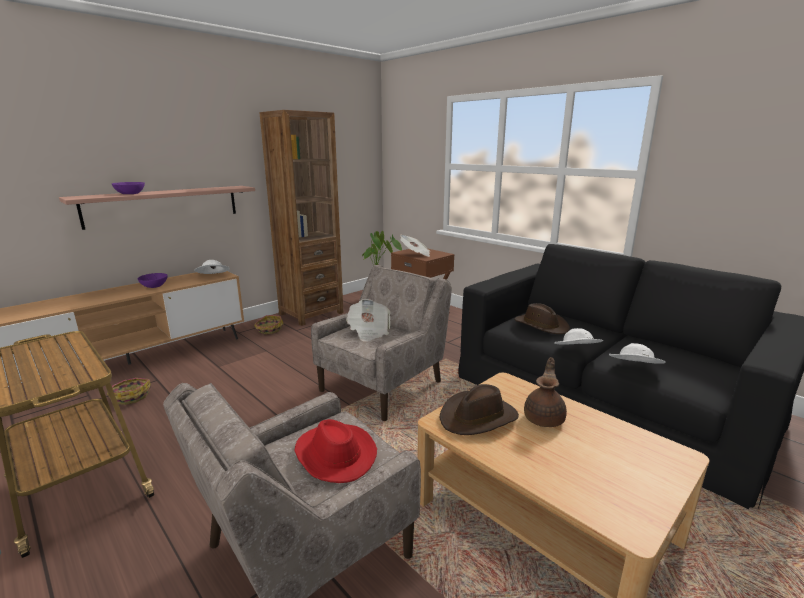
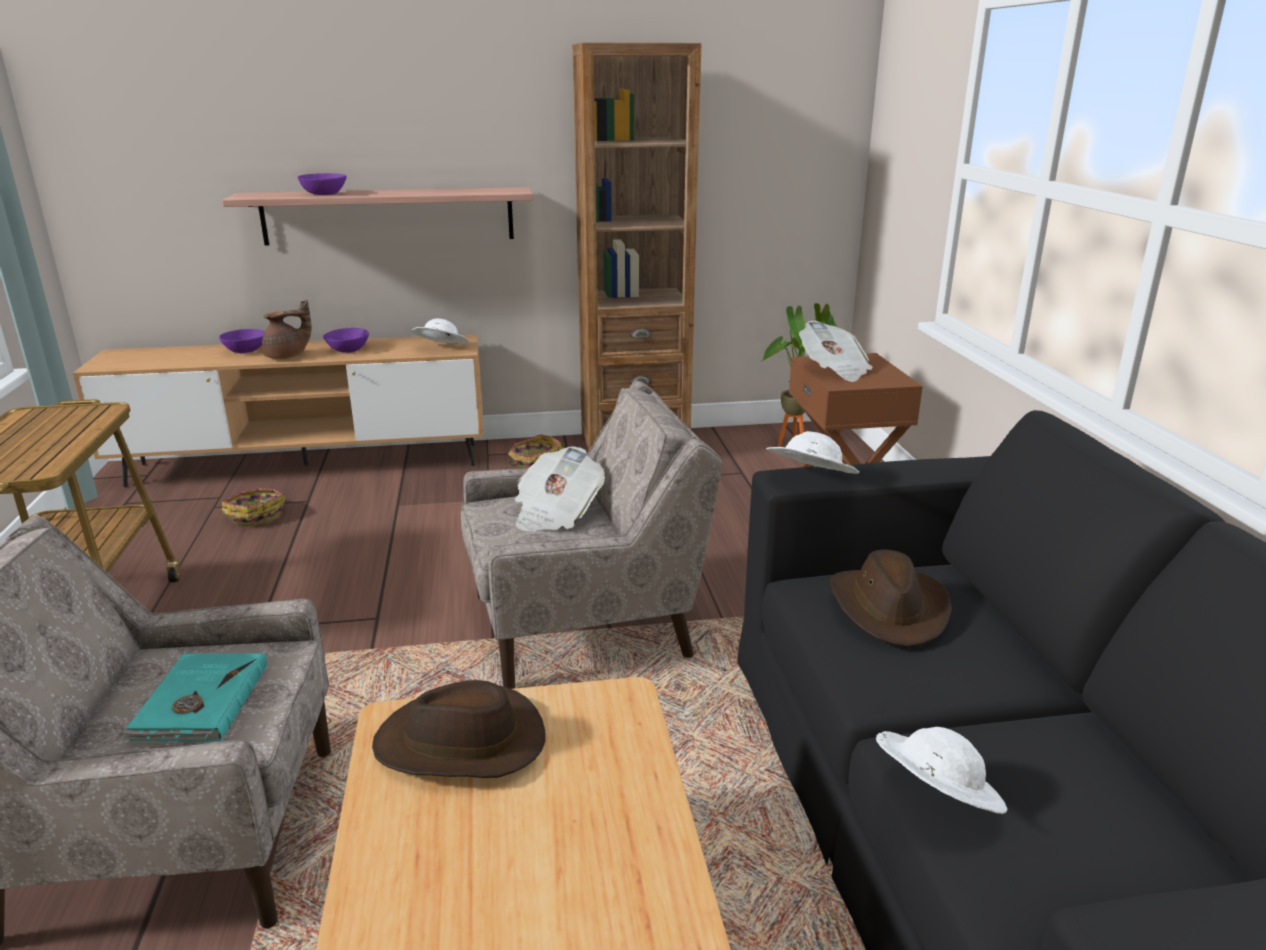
camera: 35 degrees right, 5 degrees up
red hat [295,419,377,483] -> turquoise book [120,653,267,741]
brown teapot [524,357,567,427] -> brown teapot moved to [262,299,311,359]
white hat [554,328,603,344] -> white hat moved to [766,431,859,474]
none -> purple bowl [219,329,265,353]

